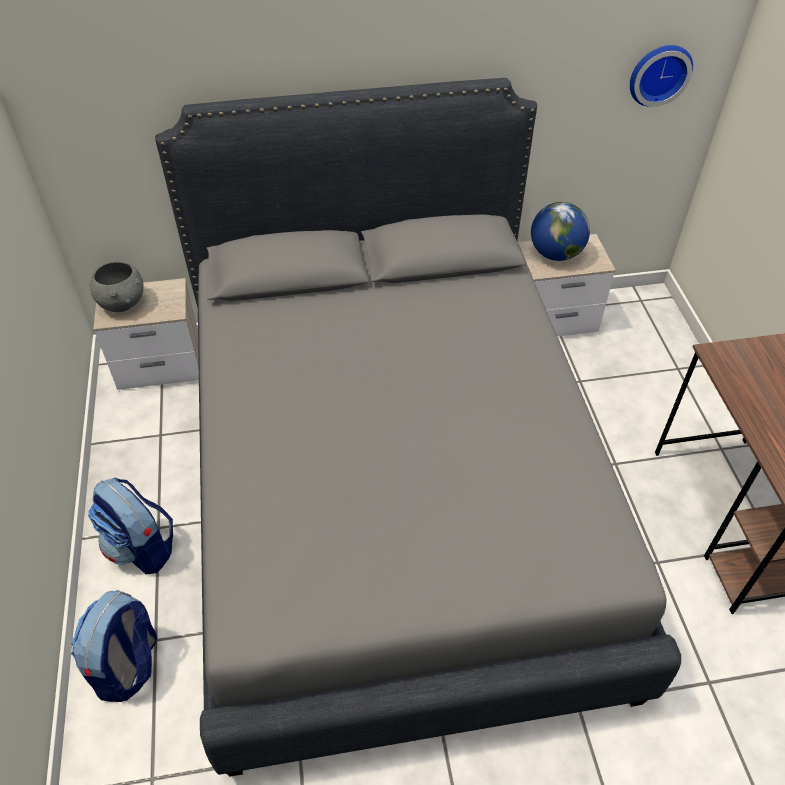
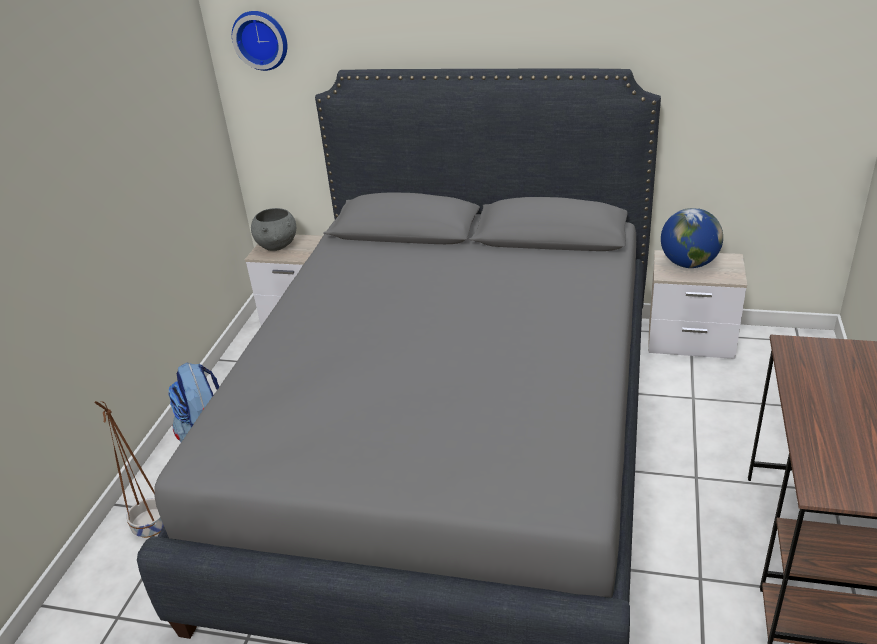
camera: 25 degrees right, 15 degrees down
backpack [71,590,157,702] -> brown planter [94,401,164,538]
wall clock [630,45,693,107] -> wall clock moved to [232,11,287,71]

